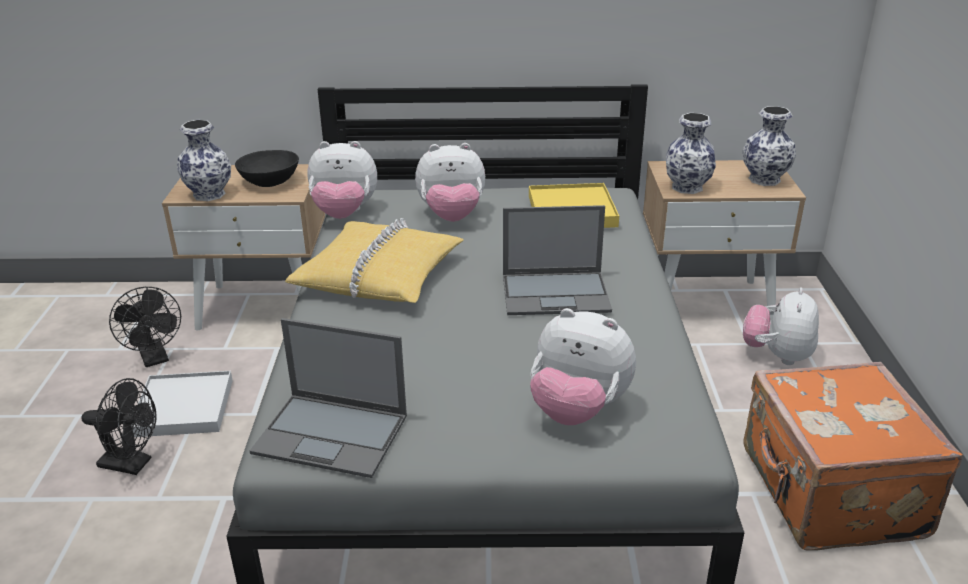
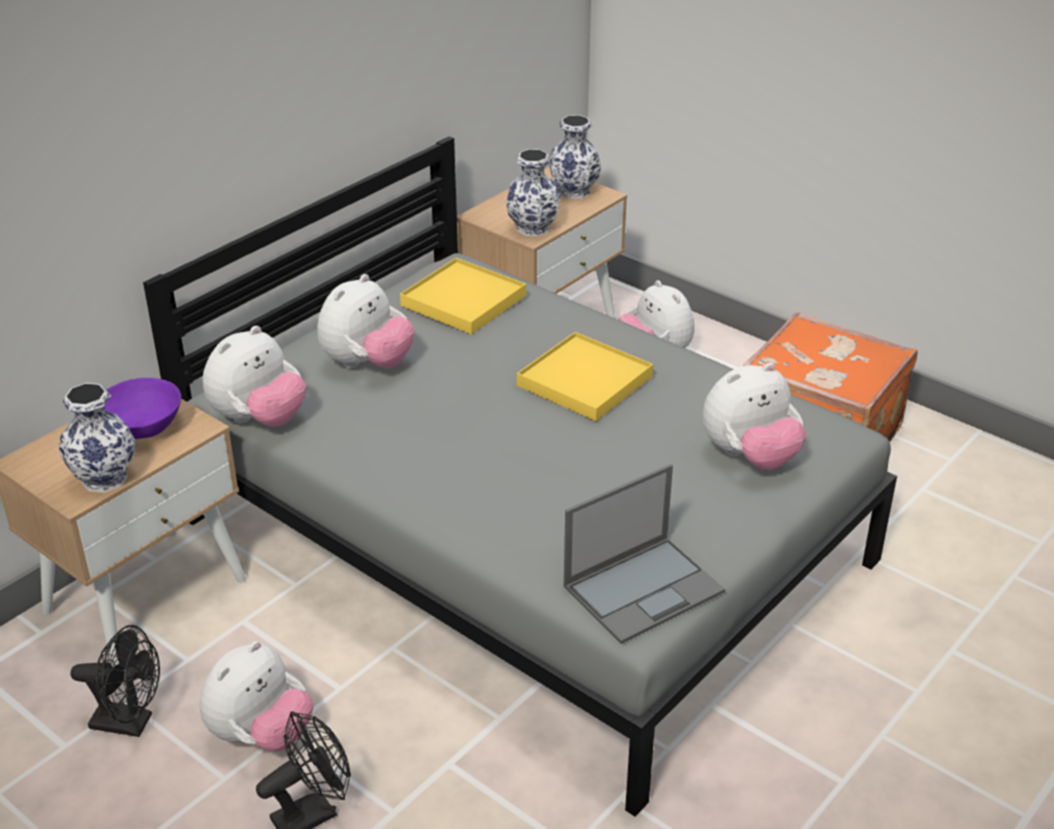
camera: 50 degrees left, 5 degrees up
white tray [131,371,233,437] -> plush toy [199,641,313,751]
black bowl [235,150,299,187] -> purple bowl [105,378,181,439]
yellow pillow [285,218,464,303] -> none
laptop [503,205,612,315] -> yellow tray [517,332,653,421]

